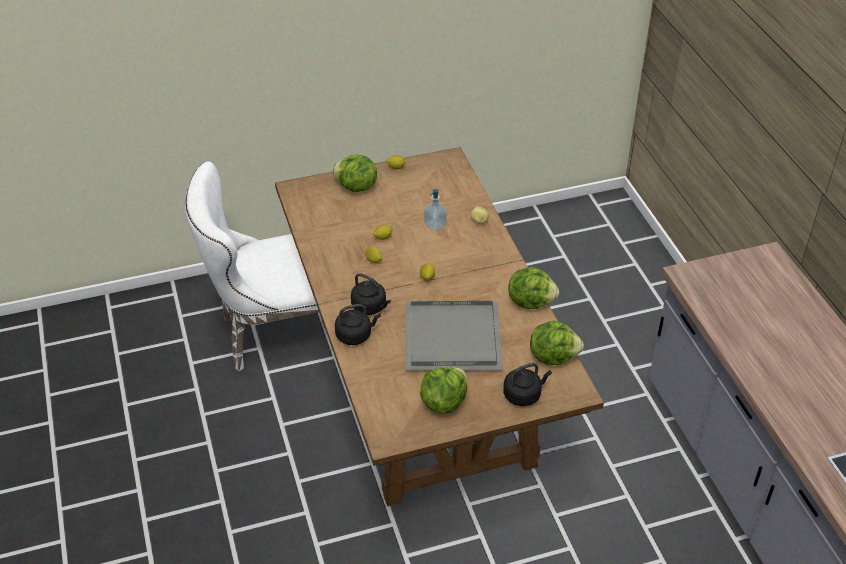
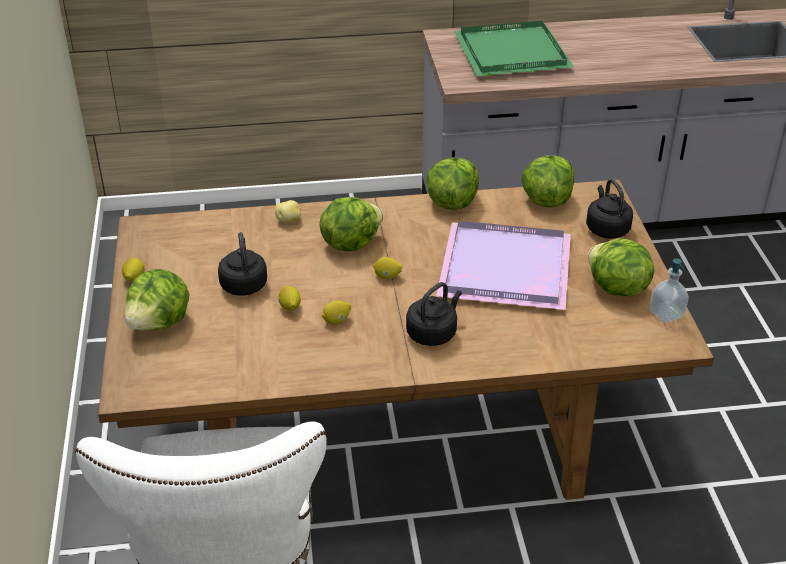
camera: 80 degrees left, 5 degrees down
black kettle [335,304,381,345] -> black kettle moved to [218,232,267,296]
grey tray [405,301,503,371] -> purple tray [436,221,571,310]
soap dispenser [424,189,447,231] -> soap dispenser moved to [650,258,689,323]
none -> lettuce [319,197,383,251]
none -> green tray [454,21,574,76]

